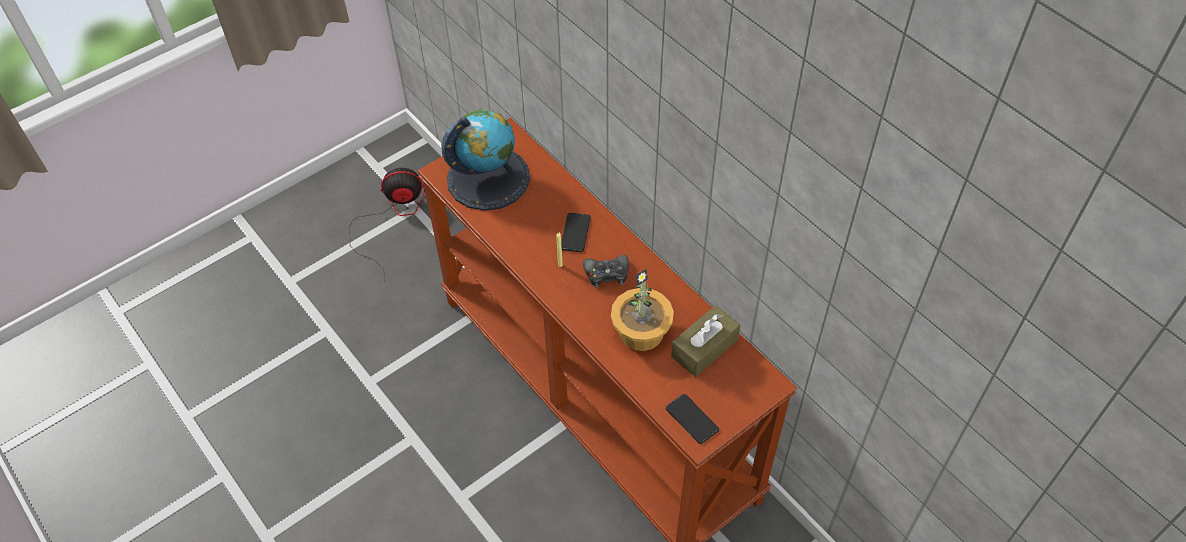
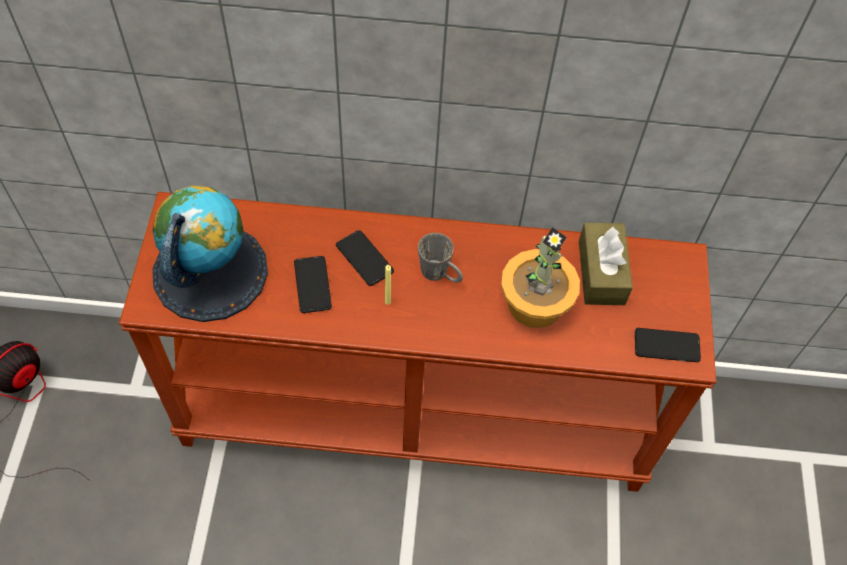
camera: 50 degrees left, 5 degrees up
black game controller [583,255,629,288] -> grey mug [418,233,463,282]
none -> phone [294,256,332,313]

